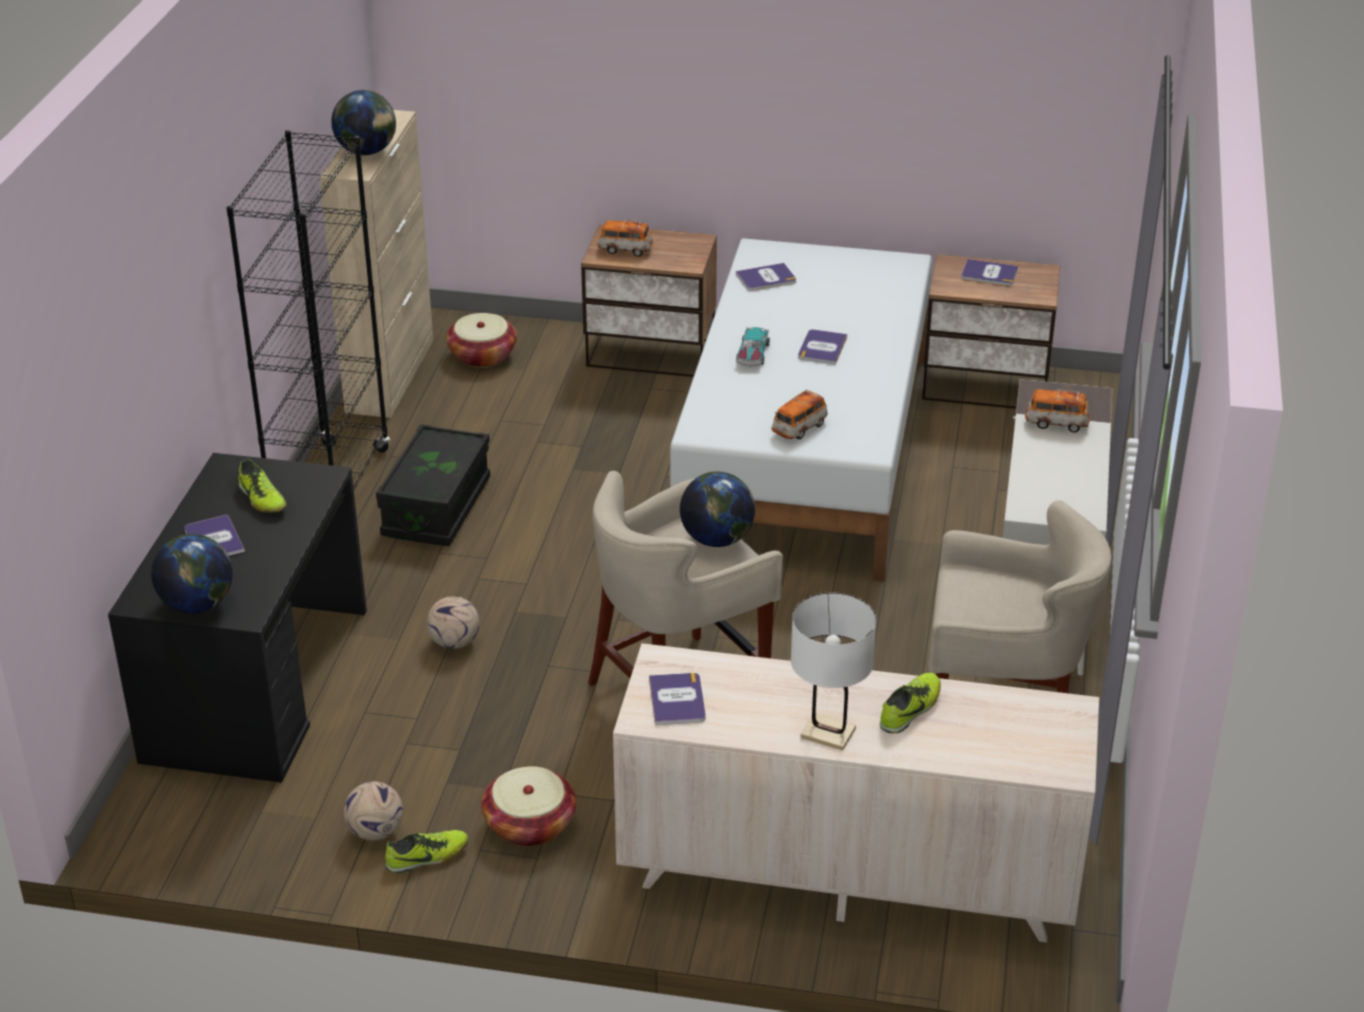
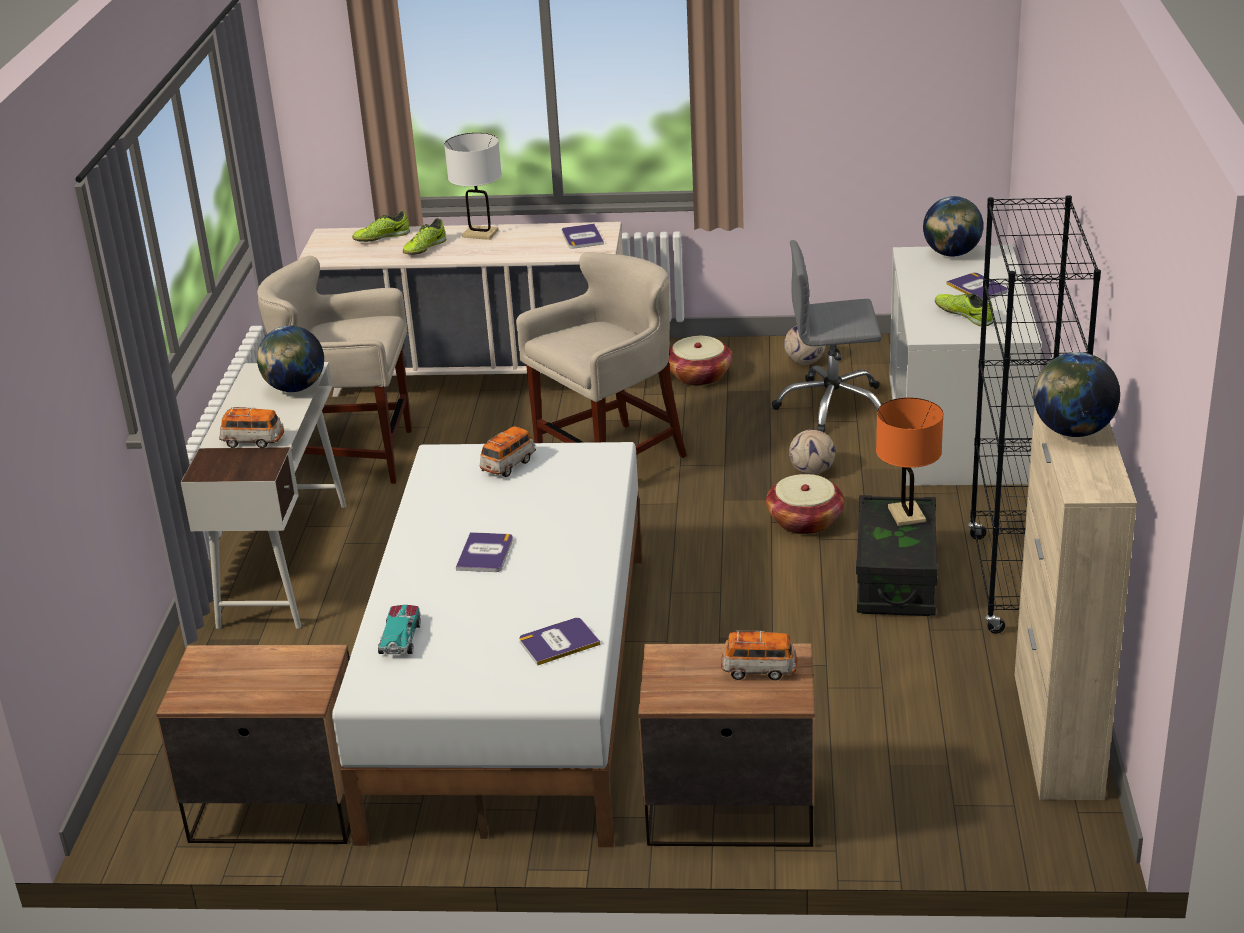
camera: 175 degrees right, 5 degrees down
black desk [108,453,367,783] -> white desk [889,245,1042,486]
shoe [385,830,468,873] -> shoe moved to [352,211,410,242]
basket [446,313,517,368] -> basket moved to [766,474,844,535]
globe [680,471,755,547] -> globe moved to [257,326,324,392]
toy car [736,327,770,367] -> toy car moved to [378,605,421,654]
book [961,259,1018,286] -> none
none -> grey office chair [772,240,881,433]
none -> orange table lamp [876,398,943,526]

